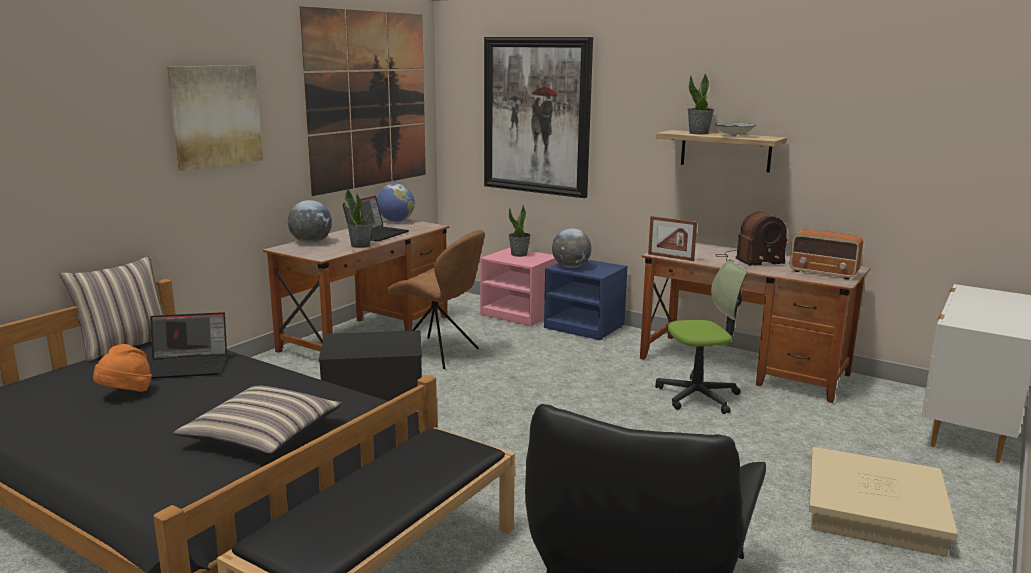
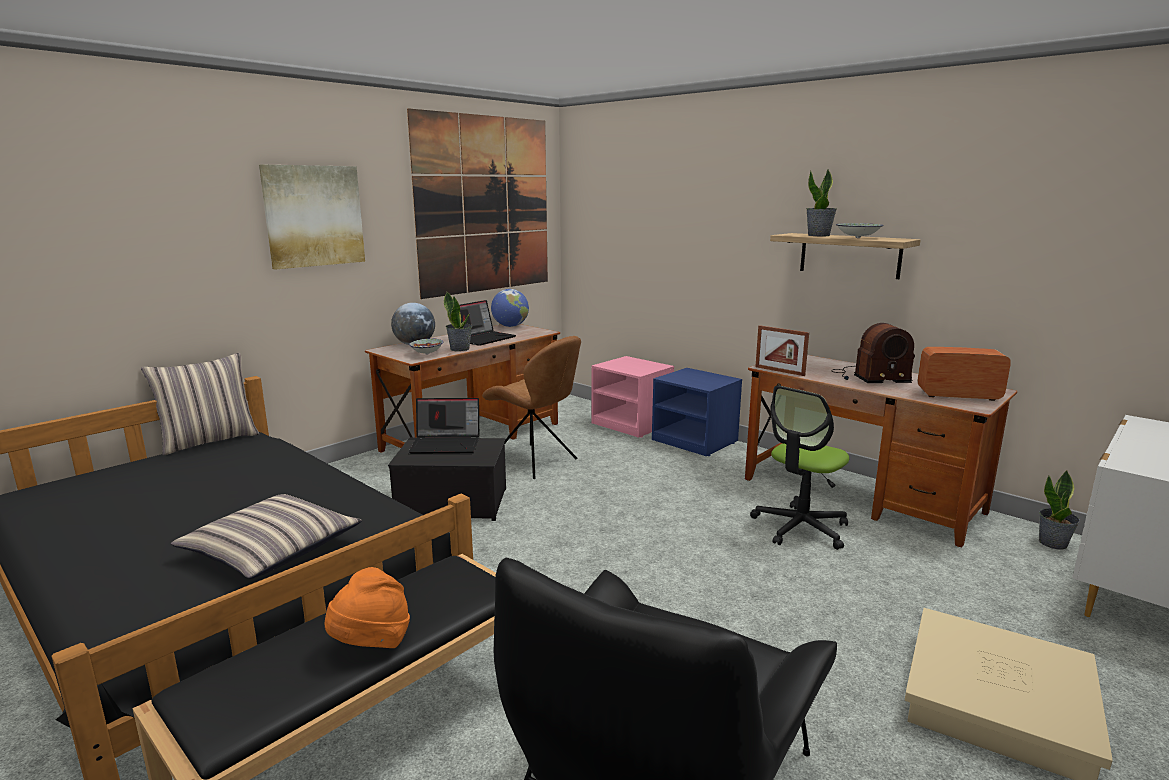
camera: 10 degrees right, 0 degrees up
orange hat [93,344,152,392] -> orange hat moved to [325,567,410,648]
laptop [150,312,227,379] -> laptop moved to [408,398,479,454]
picture [484,37,593,198] -> none
potted plant [508,205,531,257] -> potted plant moved to [1039,470,1080,550]
globe [552,228,592,268] -> none
office chair [655,260,747,414] -> office chair turned 135 degrees clockwise [750,385,849,550]
radio [790,229,863,280] -> radio turned 150 degrees clockwise [918,347,1011,401]
none -> bowl [409,338,443,354]

